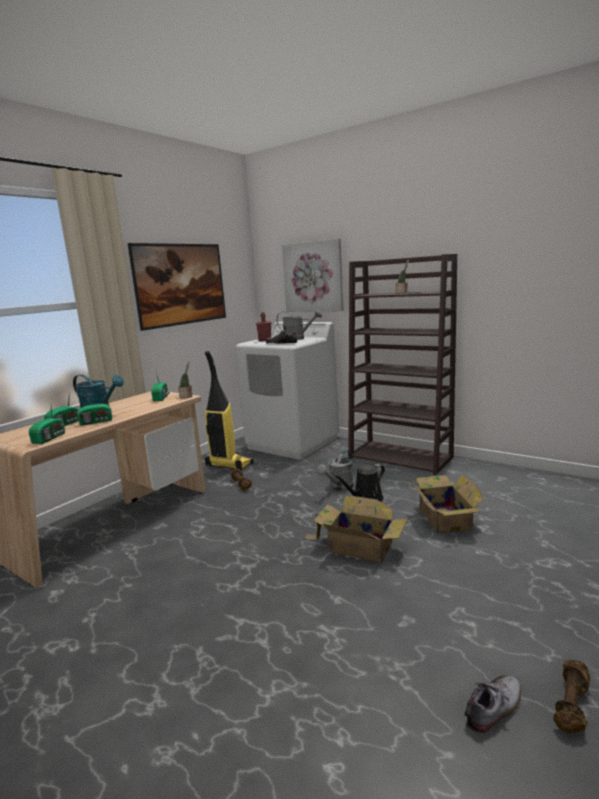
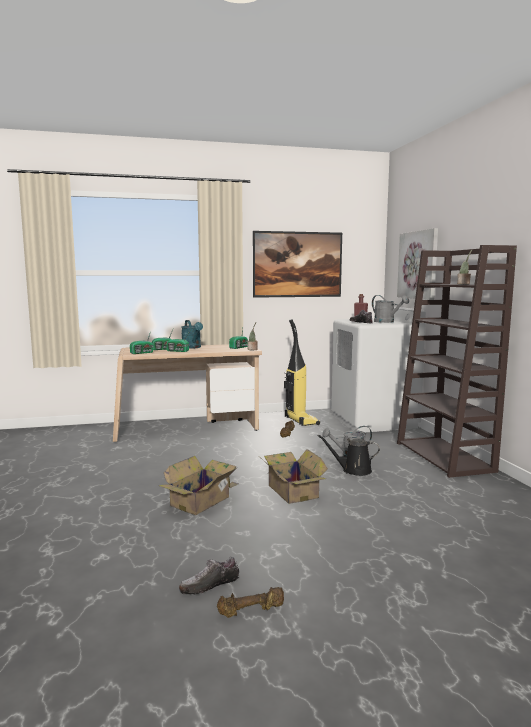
camera: 40 degrees right, 5 degrees down
cardboard box [409,474,484,533] -> cardboard box moved to [159,456,238,515]
shoe [465,675,521,734] -> shoe turned 150 degrees clockwise [179,557,239,594]

